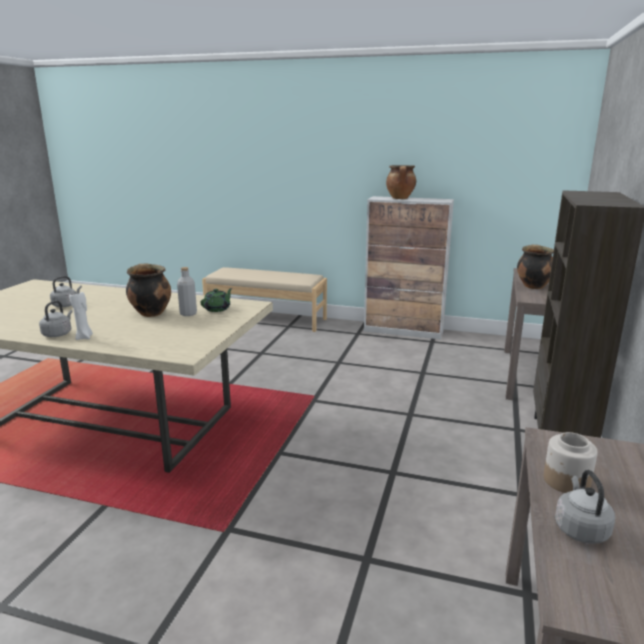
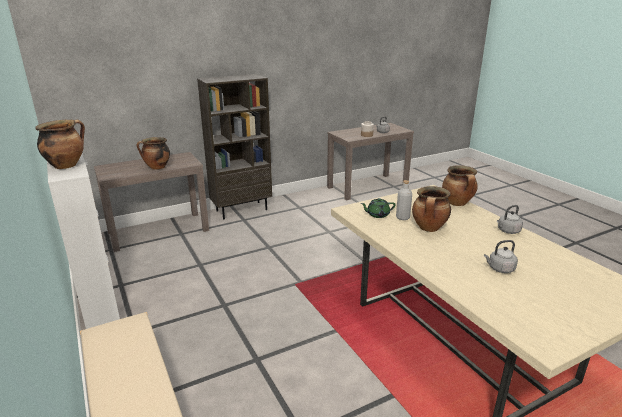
camera: 135 degrees left, 5 degrees up
white candle [69,290,93,340] -> none
none -> cooking pot [442,165,478,206]

